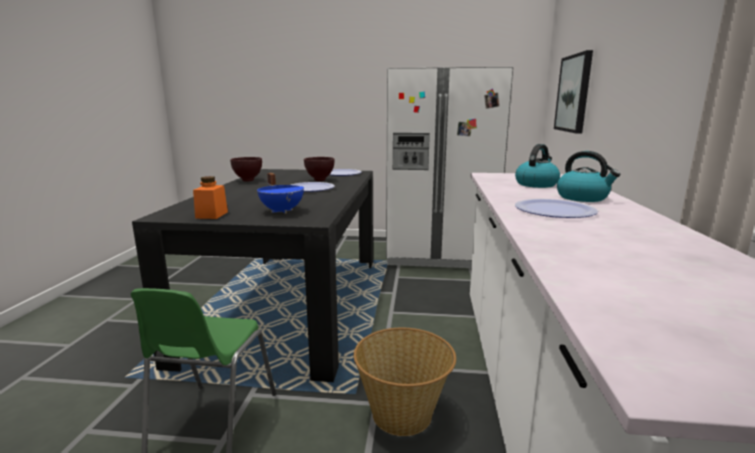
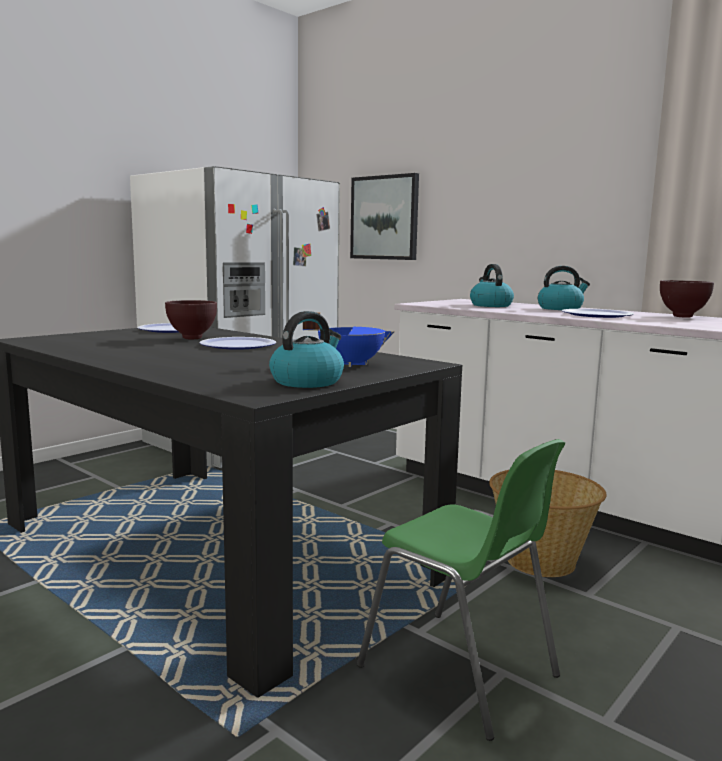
camera: 55 degrees left, 5 degrees down
orange jar [193,176,228,219] -> kettle [269,311,344,388]
brown bowl [230,157,262,181] -> brown bowl moved to [660,280,714,318]

